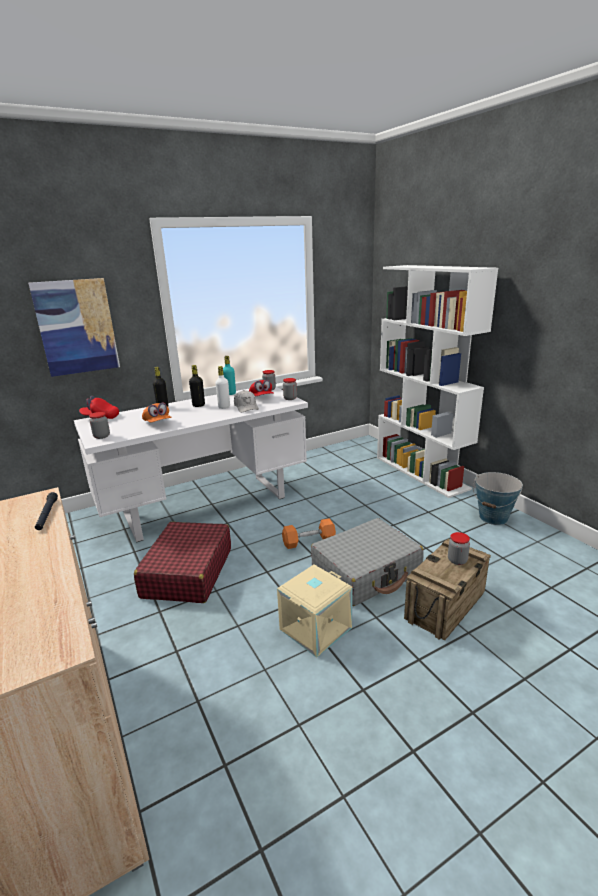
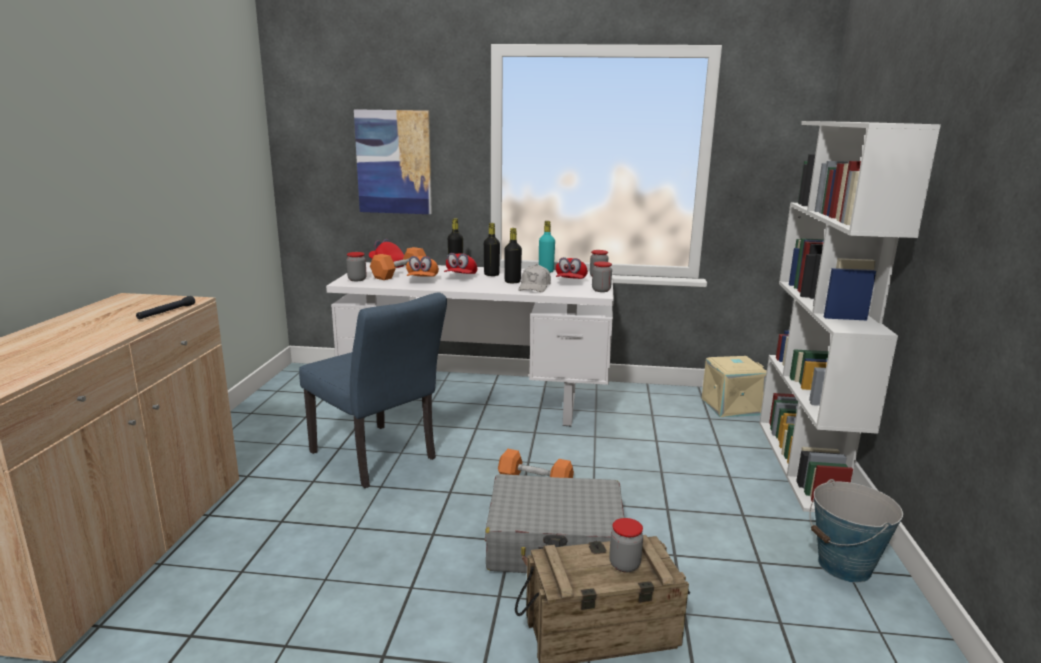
camera: 35 degrees right, 5 degrees down
red suitcase [134,522,231,603] -> blue chair [299,292,447,488]
white bottle [215,366,230,409] -> black bottle [504,228,522,283]
beige storage box [277,565,353,658] -> beige storage box moved to [702,356,767,417]
none -> orange dumbbell [370,247,426,280]
none -> red cap [444,253,477,274]

